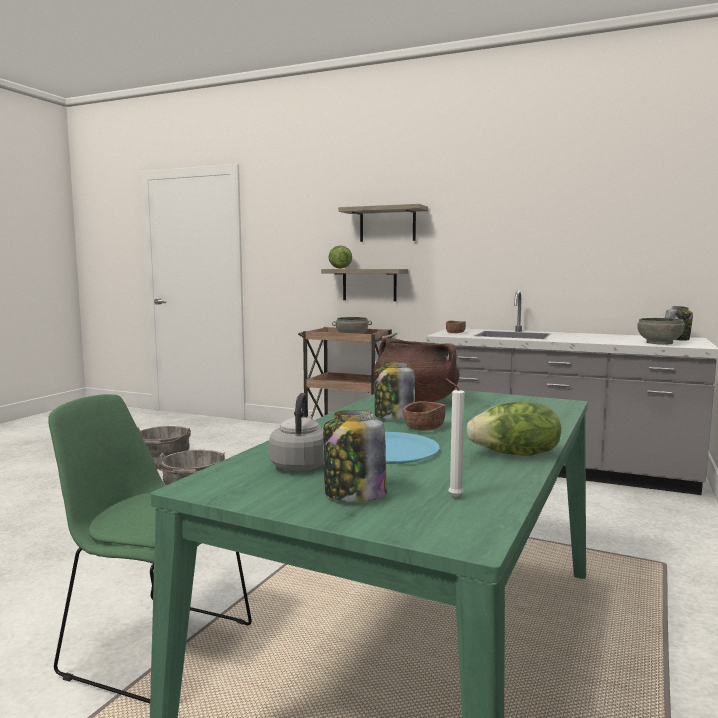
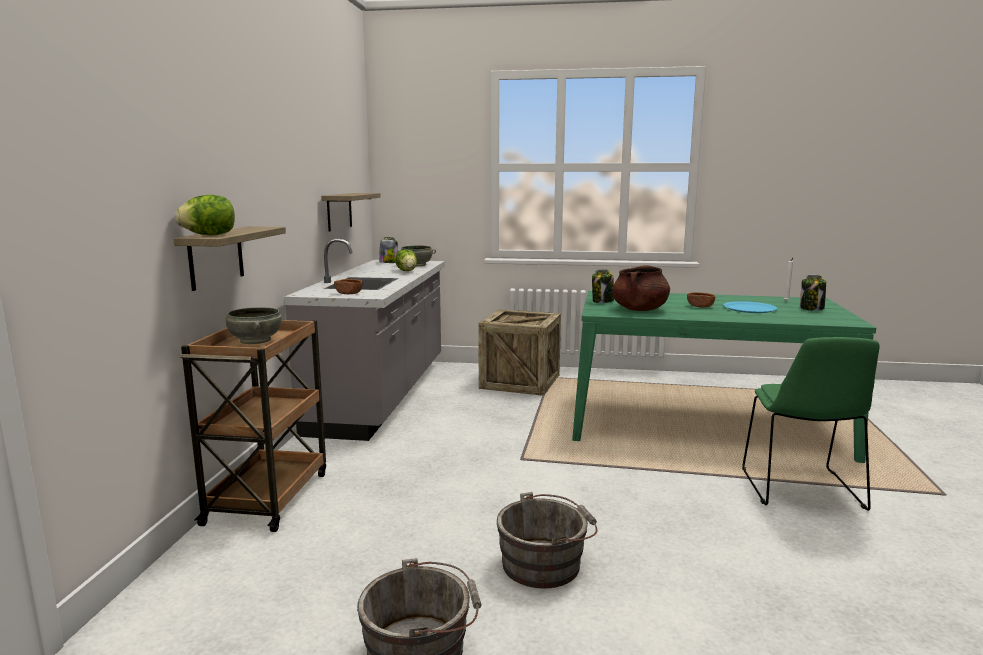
camera: 105 degrees left, 5 degrees up
grey kettle [269,393,324,471] -> none
shelf [338,204,428,242] -> shelf moved to [321,193,381,232]
jar [375,362,415,419] -> jar moved to [592,269,614,303]
lettuce [467,401,561,456] -> lettuce moved to [395,249,417,271]
none -> crate [478,309,561,395]

